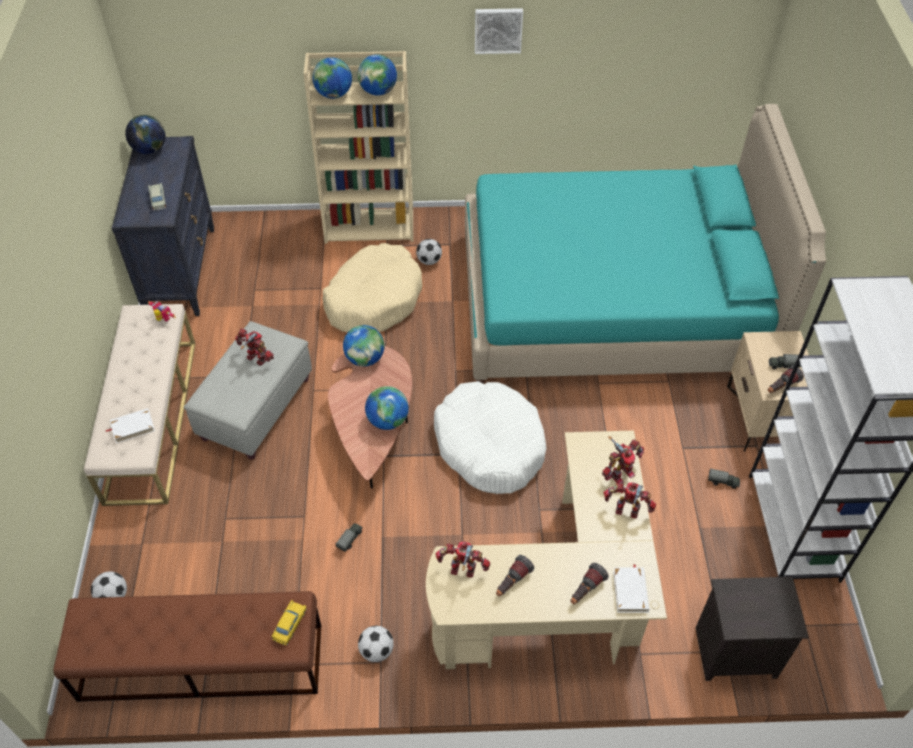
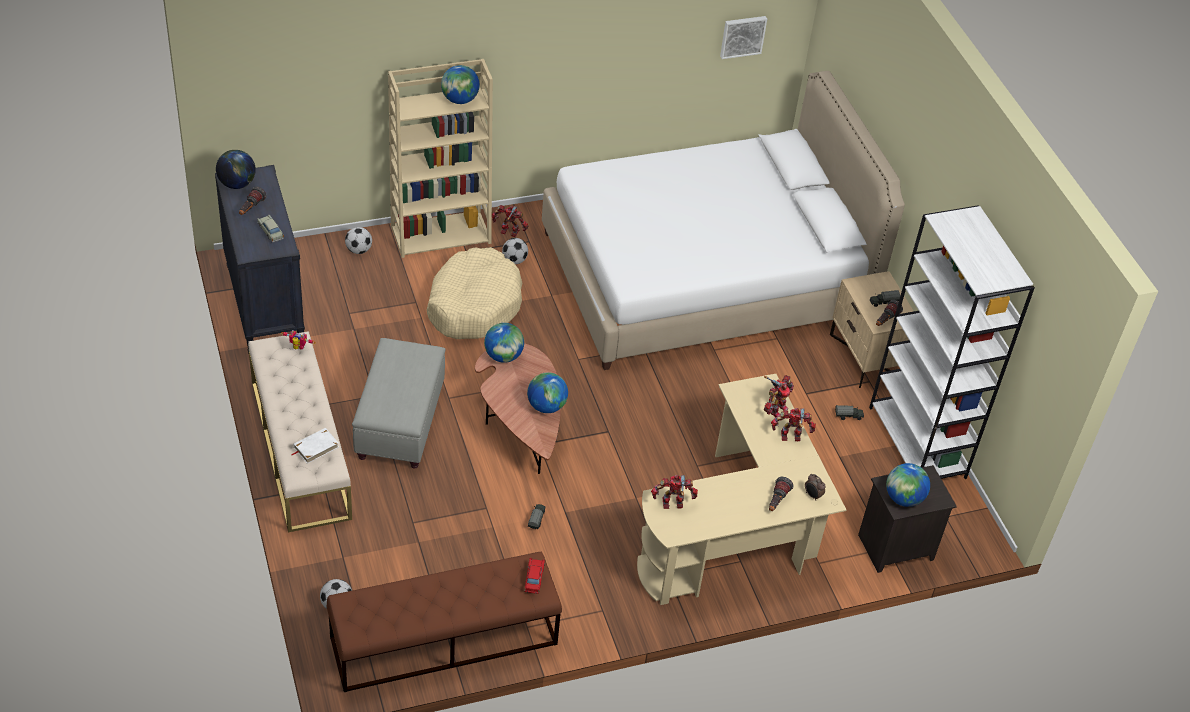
camera: 20 degrees left, 5 degrees down
toy robot [235,328,274,366] -> toy robot moved to [492,205,528,237]
yellow toy car [271,600,307,645] -> red toy car [524,558,545,594]
globe [312,57,352,99] -> globe moved to [886,463,930,507]
football [358,626,394,662] -> football moved to [345,227,372,254]
white dog bed [434,381,547,494] -> none
turquoise bed [465,104,826,384] -> white bed [542,71,905,370]
picture [475,8,523,54] -> picture moved to [720,16,767,59]
flashlight [496,555,534,596] -> flashlight moved to [239,186,267,215]
white book [613,565,649,613] -> alarm clock [805,474,825,501]

